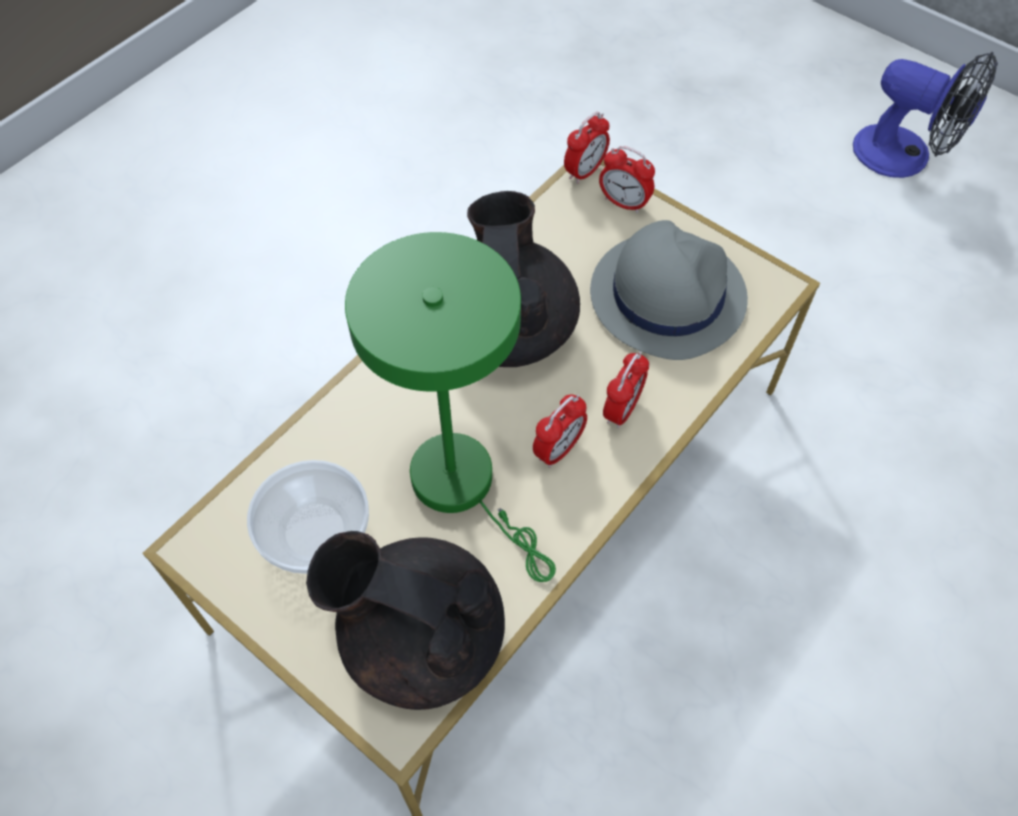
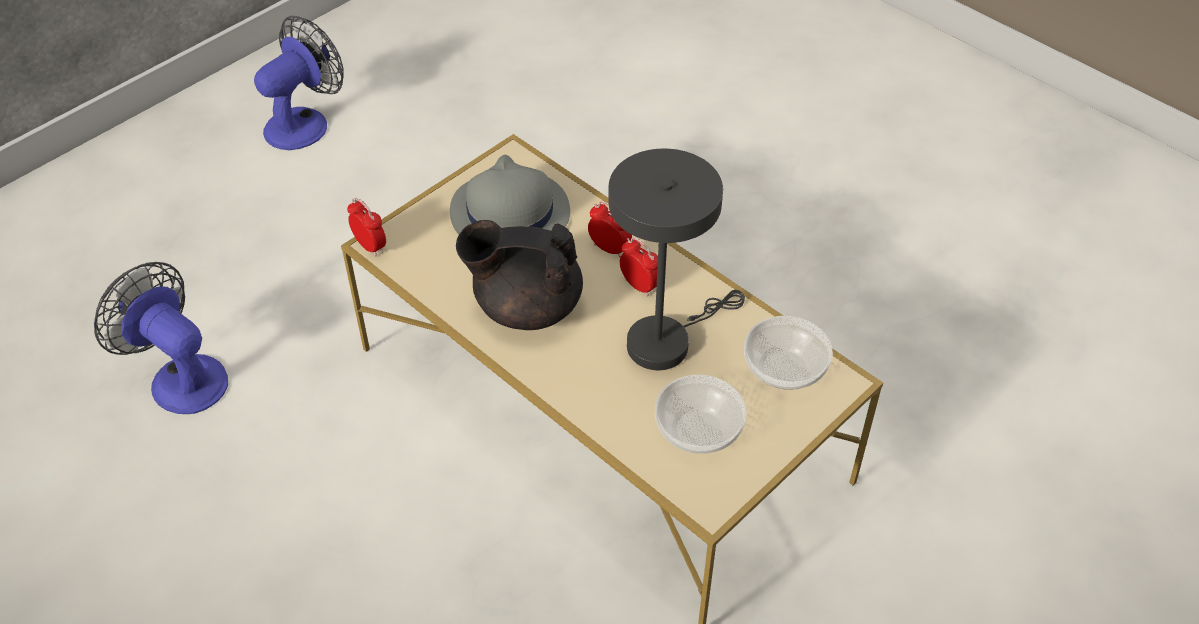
camera: 85 degrees left, 10 degrees down
black teapot [306,531,505,710] -> bowl [744,316,833,390]
green table lamp [345,232,556,582] -> grey table lamp [609,149,745,370]
alarm clock [599,146,655,213] -> none
none -> fan [94,262,228,414]

